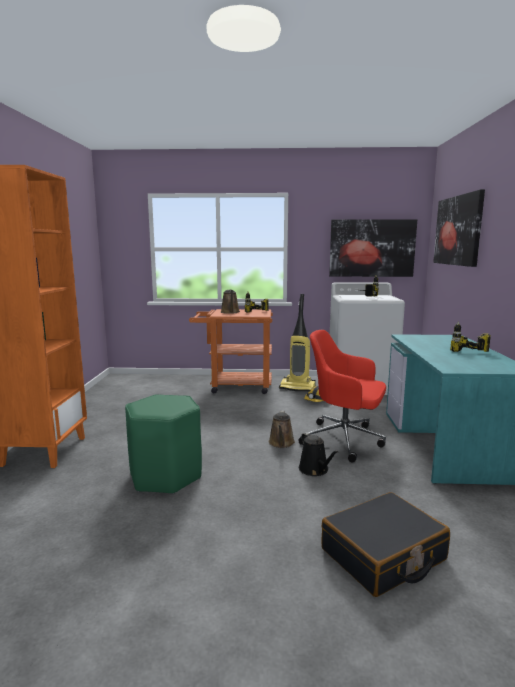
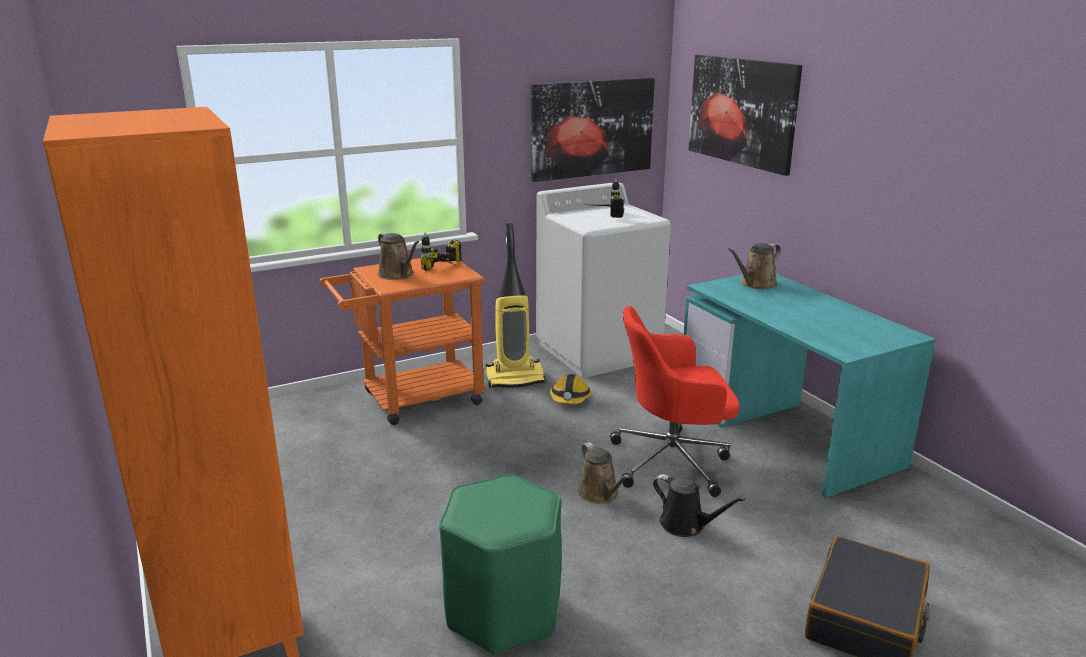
camera: 30 degrees left, 10 degrees up
power drill [450,322,491,352] -> none
none -> brown watering can [728,243,781,289]

